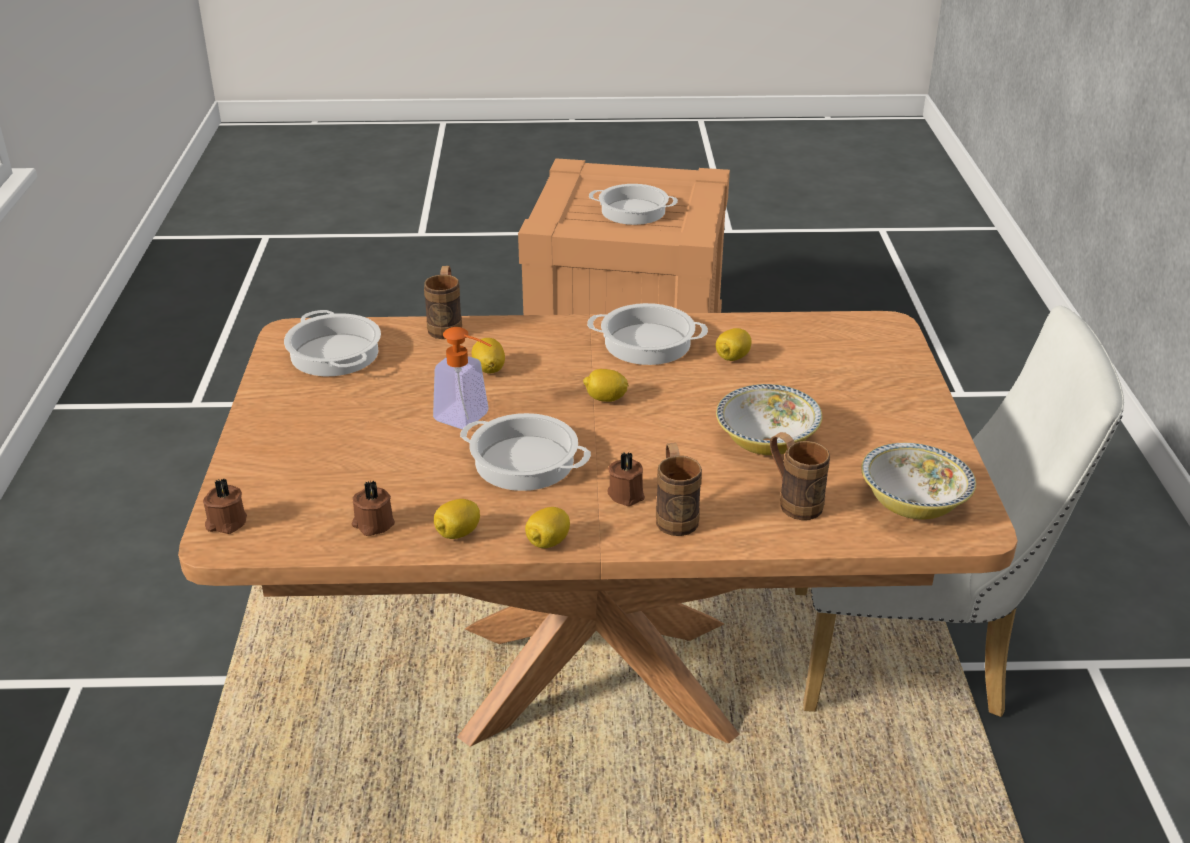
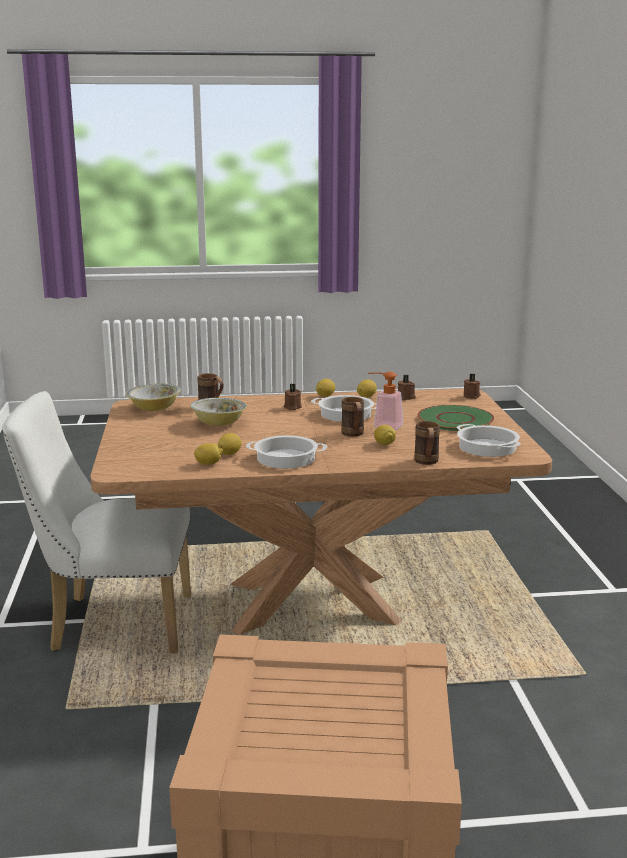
camera: 175 degrees right, 15 degrees down
lemon [583,369,629,402] -> lemon moved to [194,443,223,465]
cooking pot [589,184,678,225] -> none
brown mug [656,442,702,536] -> brown mug moved to [341,397,364,437]
none -> green plate [418,405,494,431]

